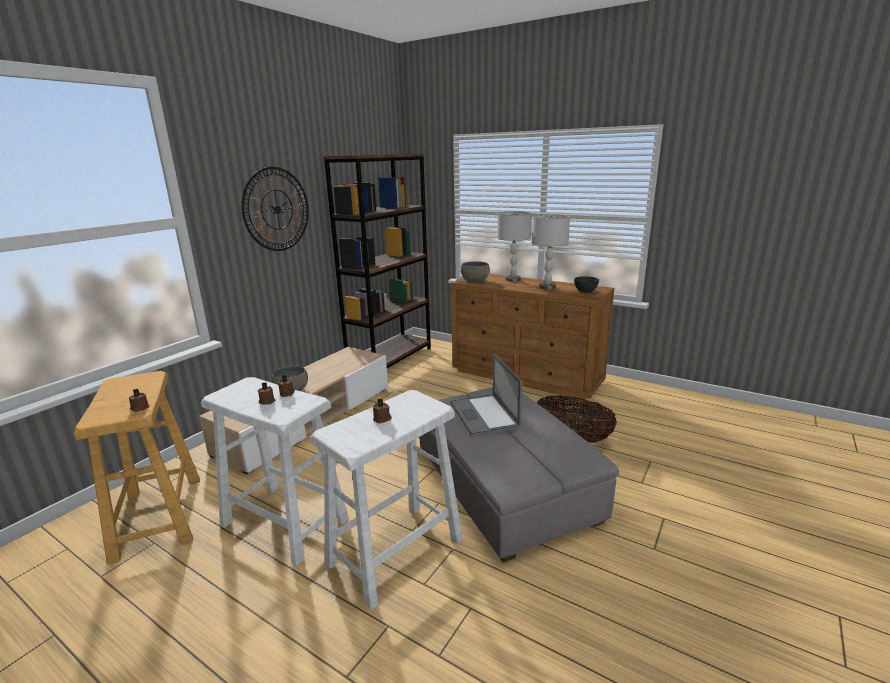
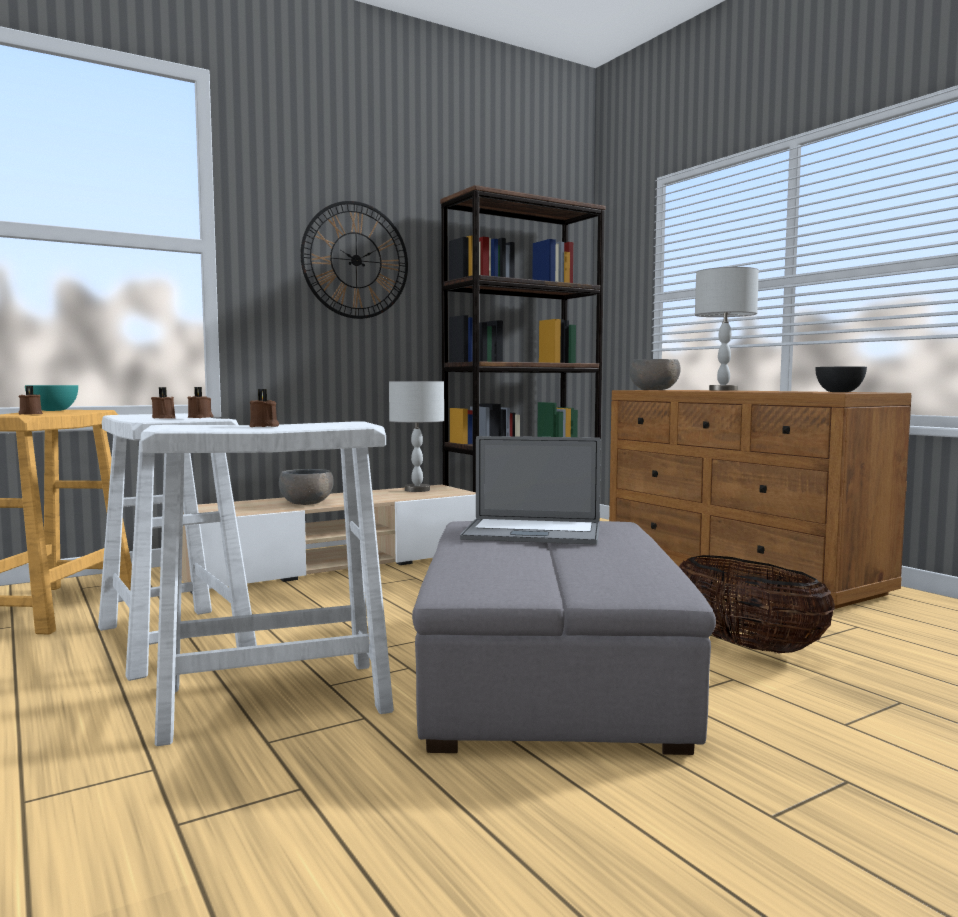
camera: 25 degrees right, 15 degrees down
laptop [450,353,522,436] -> laptop turned 90 degrees counterclockwise [460,436,601,545]
grey table lamp [532,214,570,290] -> grey table lamp moved to [389,381,444,492]
none -> turquoise bowl [25,385,78,411]

